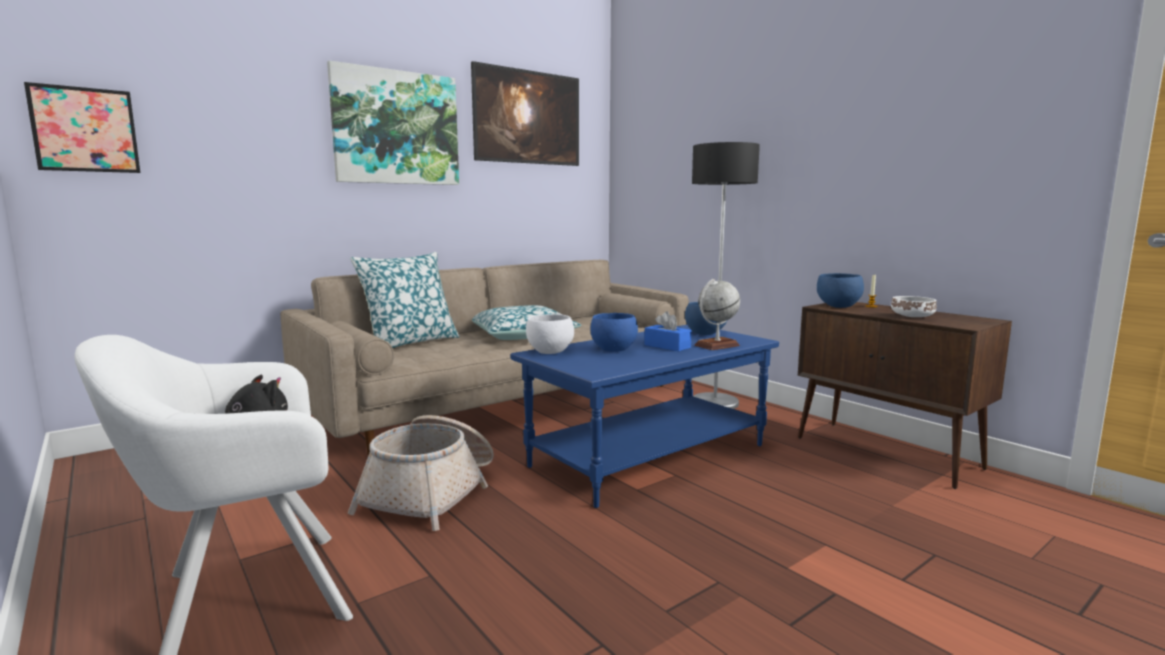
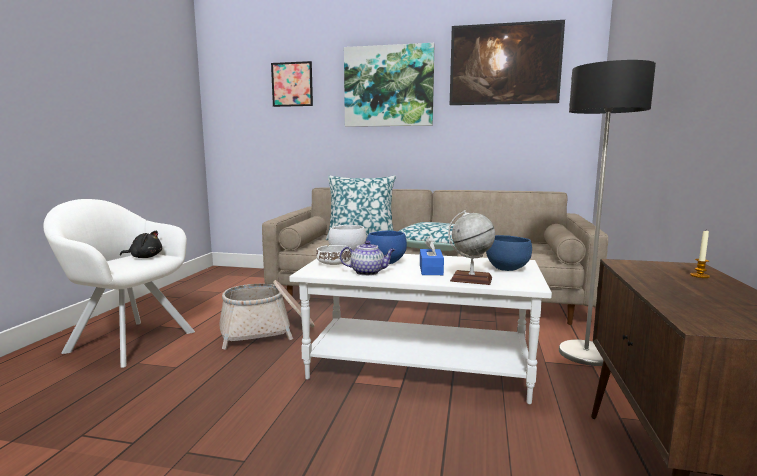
camera: 50 degrees right, 0 degrees up
picture [24,82,140,173] -> picture moved to [271,61,313,107]
blue coffee table [510,324,779,508] -> white coffee table [289,254,552,404]
blue bowl [817,273,864,308] -> none
white bowl [891,296,937,317] -> white bowl moved to [316,245,351,265]
none -> teapot [340,240,395,276]

